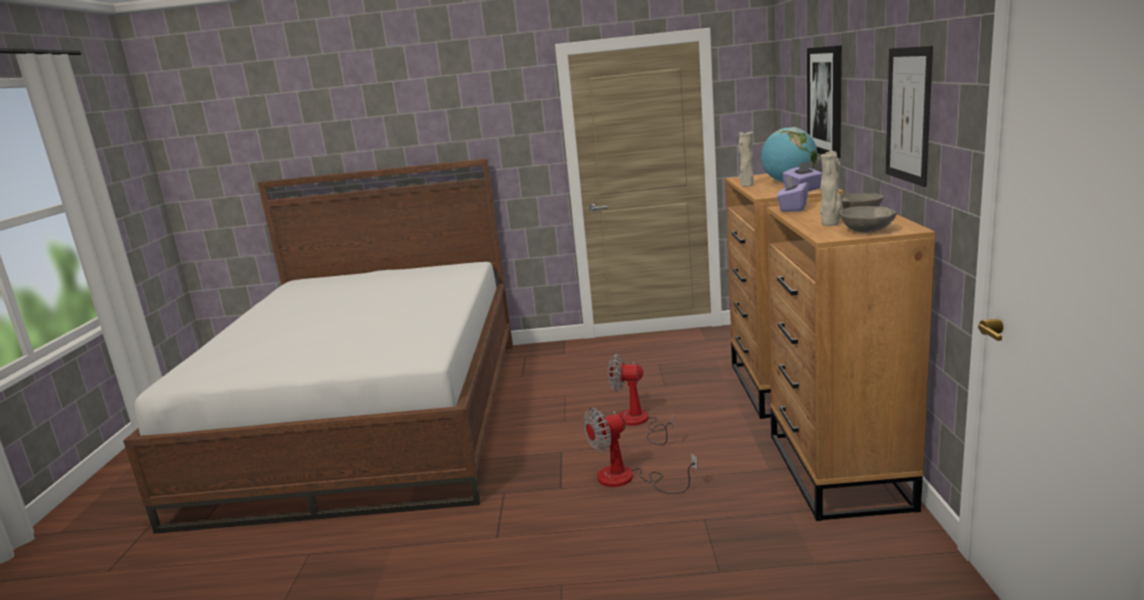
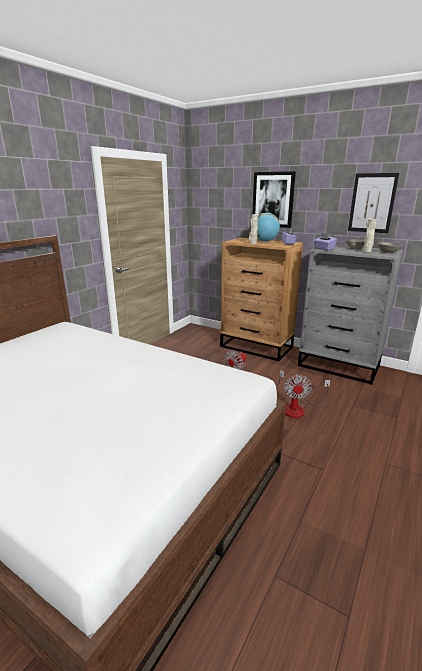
camera: 60 degrees left, 5 degrees up
brown dresser [767,202,935,521] -> grey dresser [298,245,403,385]

